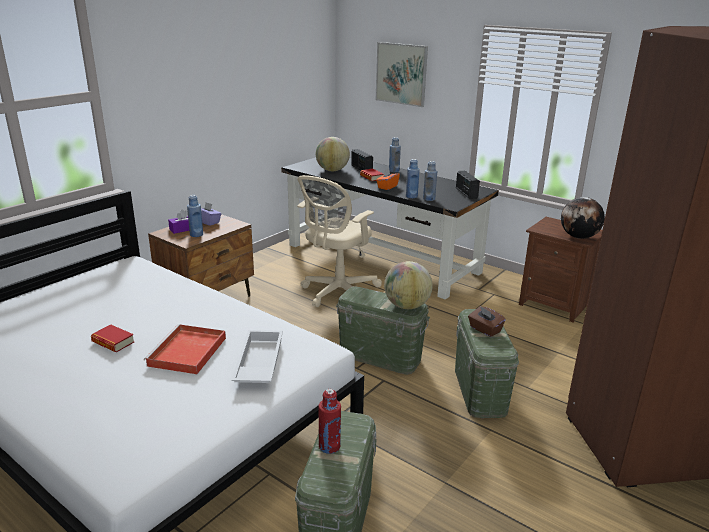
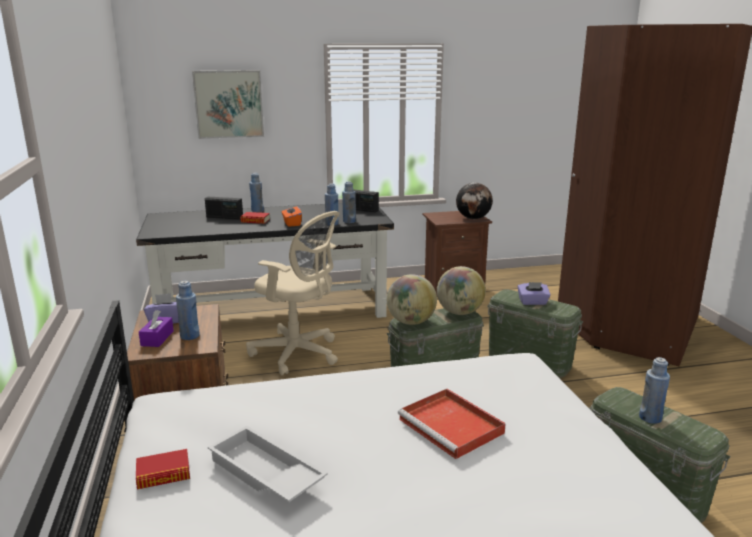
camera: 50 degrees left, 5 degrees down
book [91,324,135,352] -> book moved to [136,449,190,489]
white tray [232,330,283,383] -> white tray moved to [208,426,328,502]
beige office chair [297,175,382,307] -> beige office chair turned 45 degrees counterclockwise [246,211,340,375]
globe [316,137,350,171] -> globe moved to [387,274,437,325]
red bottle [318,389,341,454] -> blue bottle [639,357,670,424]
brown tissue box [468,306,506,337] -> purple tissue box [517,282,550,305]

